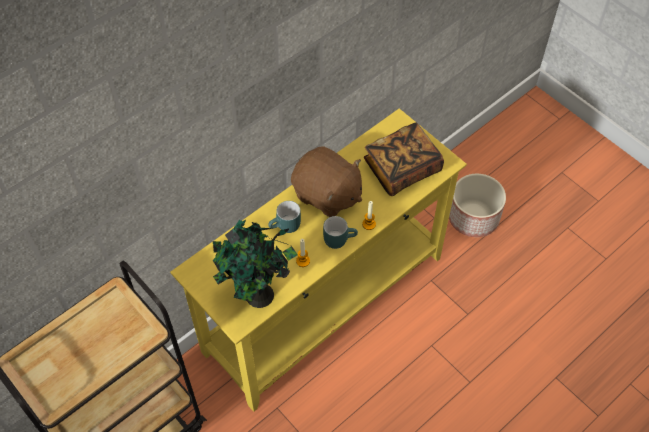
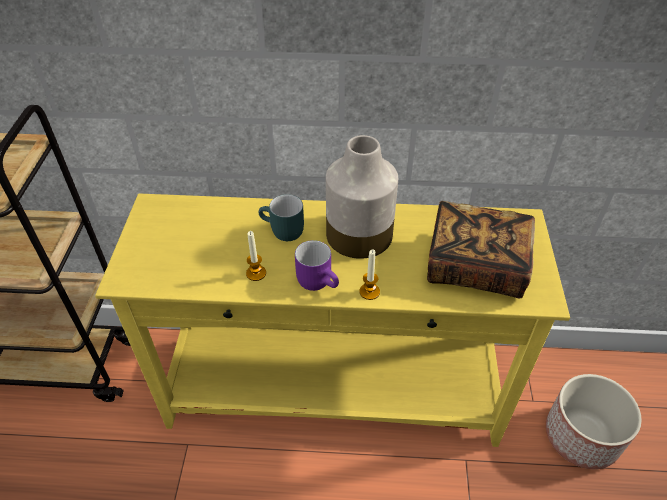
camera: 45 degrees right, 10 degrees down
potted plant [213,220,298,308] -> none
brown plush toy [291,146,362,217] -> beige vase [326,135,398,259]
turquoise mug [323,216,358,249] -> purple mug [295,240,339,291]

